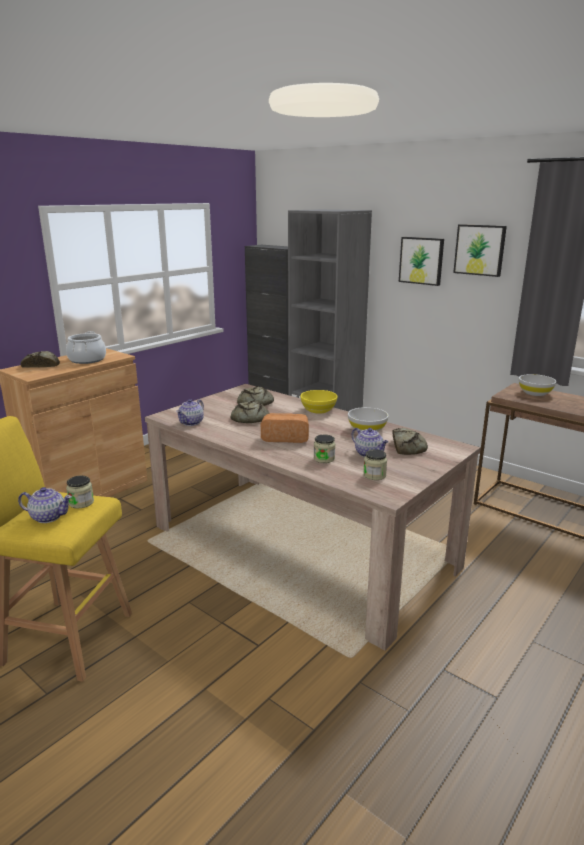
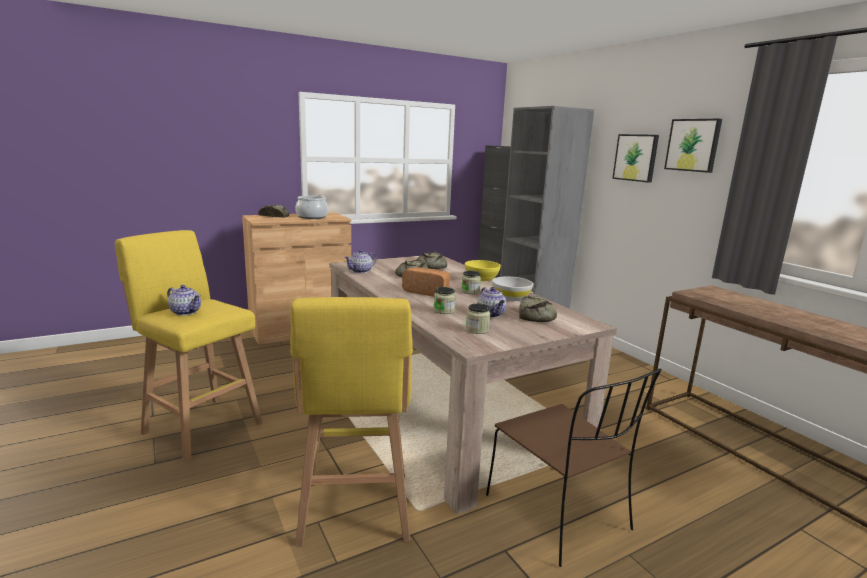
camera: 20 degrees right, 5 degrees down
jar [66,476,94,508] -> jar moved to [461,271,481,294]
white bowl [519,374,556,396] -> none
none -> yellow stool [290,297,413,547]
none -> brown chair [486,368,662,567]

